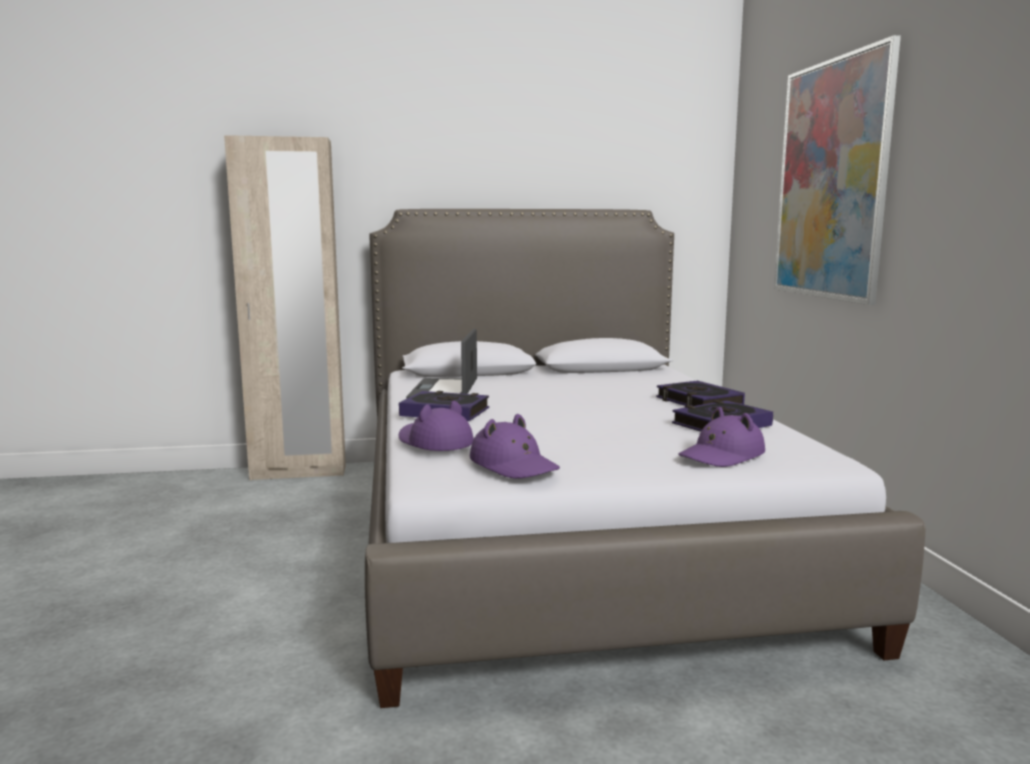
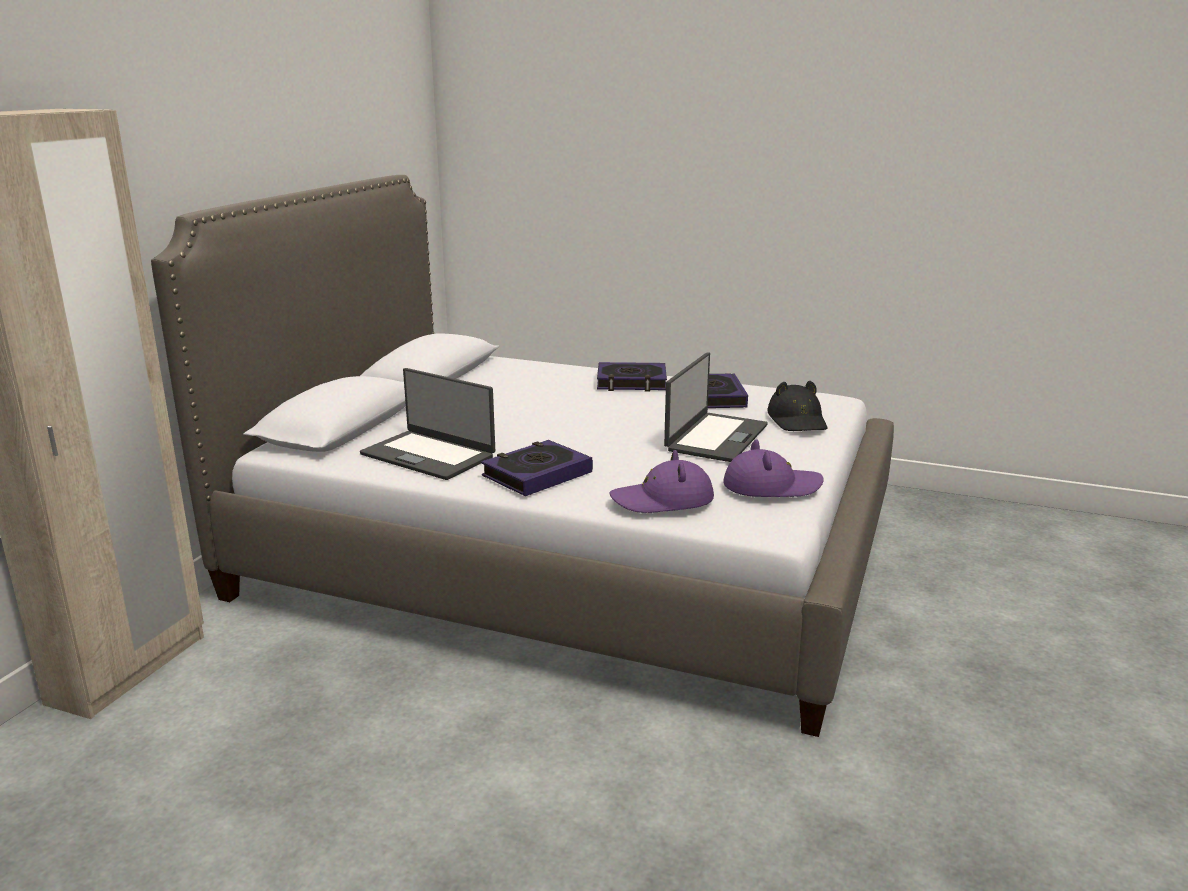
camera: 60 degrees left, 10 degrees up
purple hat [678,407,765,467] -> black hat [767,381,828,431]
picture [774,35,901,305] -> none
none -> laptop [664,352,768,462]

